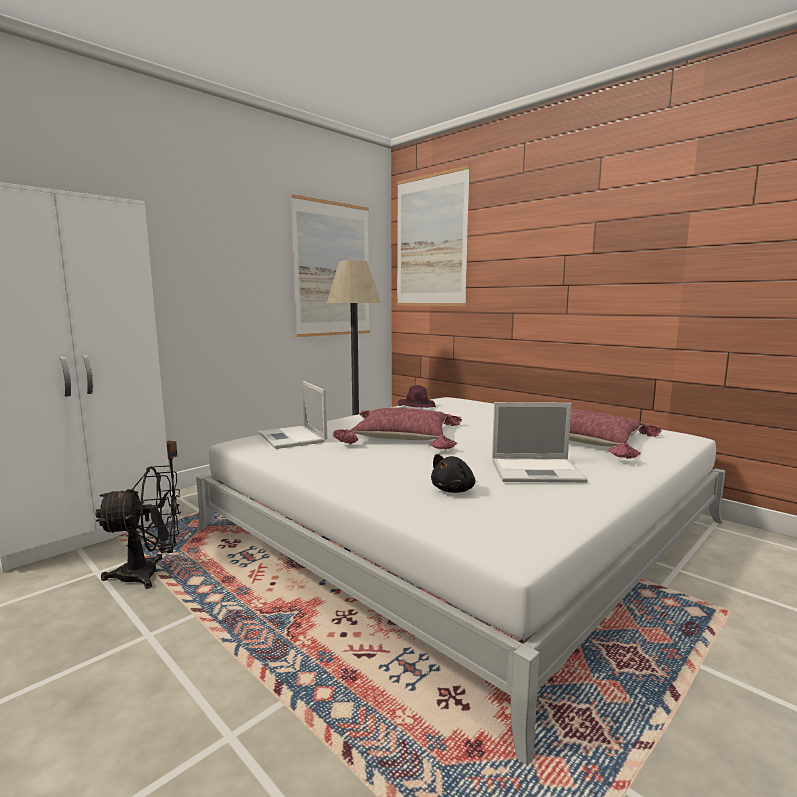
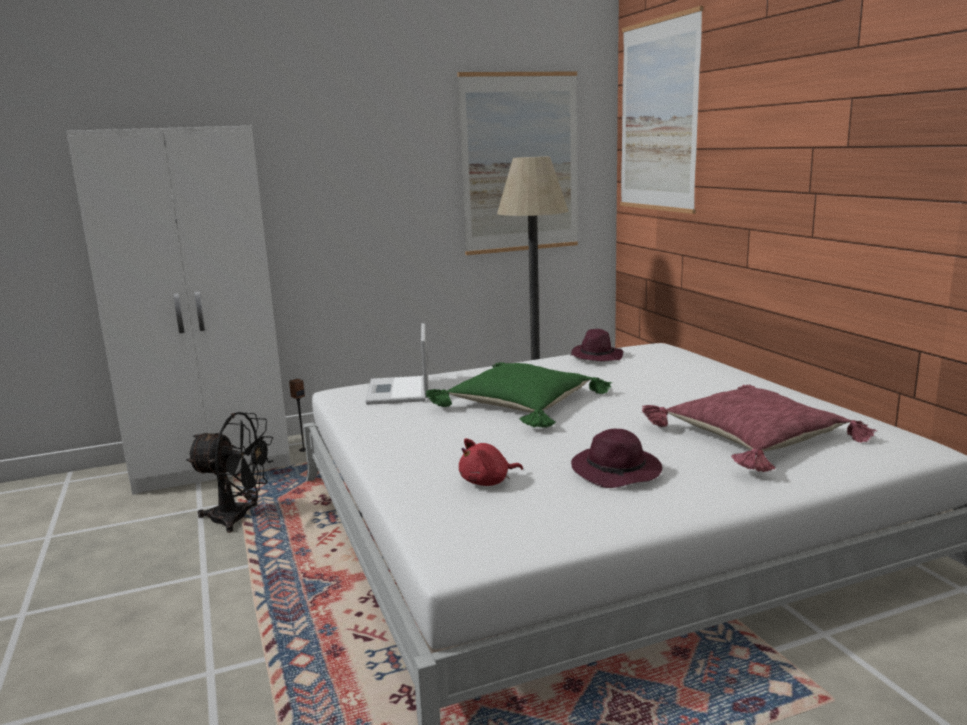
camera: 25 degrees right, 5 degrees up
red pillow [332,407,462,450] -> green pillow [426,362,613,428]
black plush toy [431,454,475,493] -> red plush toy [459,438,523,486]
laptop [492,402,588,483] -> purple hat [571,429,662,488]

